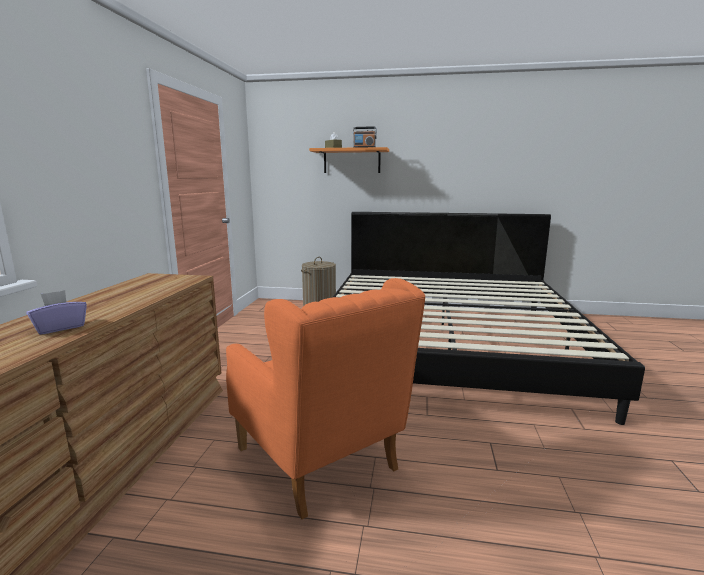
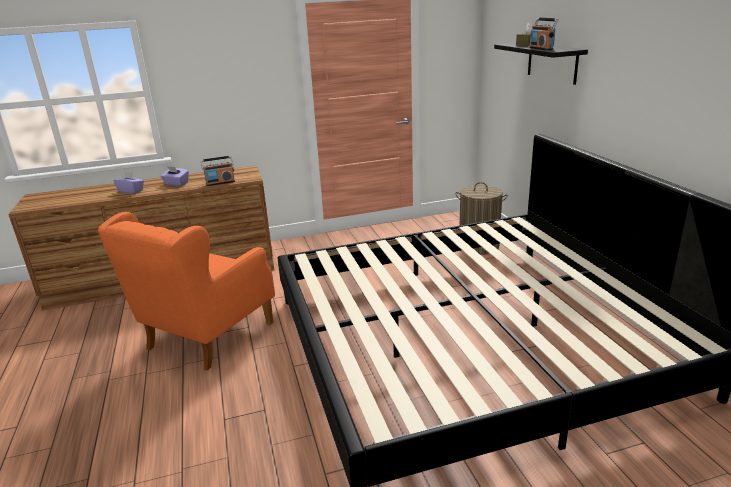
camera: 65 degrees right, 10 degrees up
orange shelf [309,147,389,173] -> black shelf [494,43,588,85]
none -> purple tissue box [161,166,189,186]
none -> radio [201,156,235,186]

